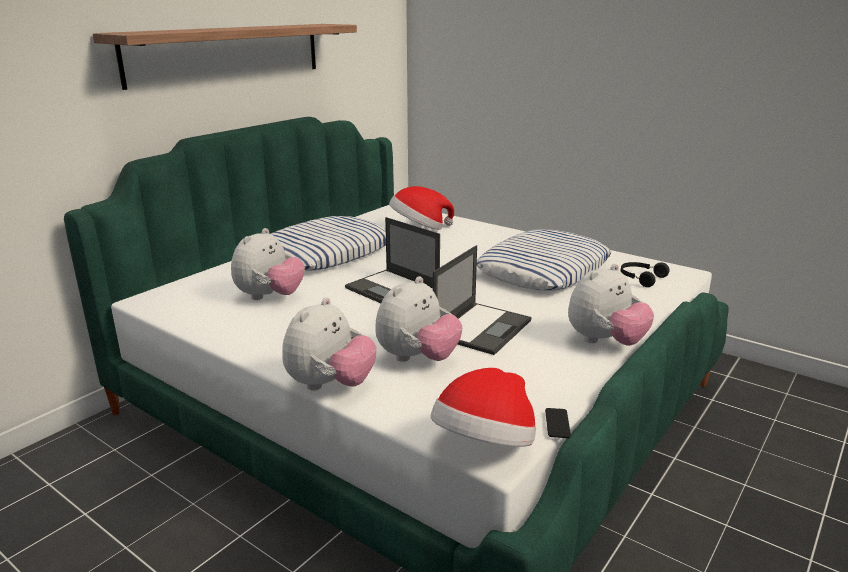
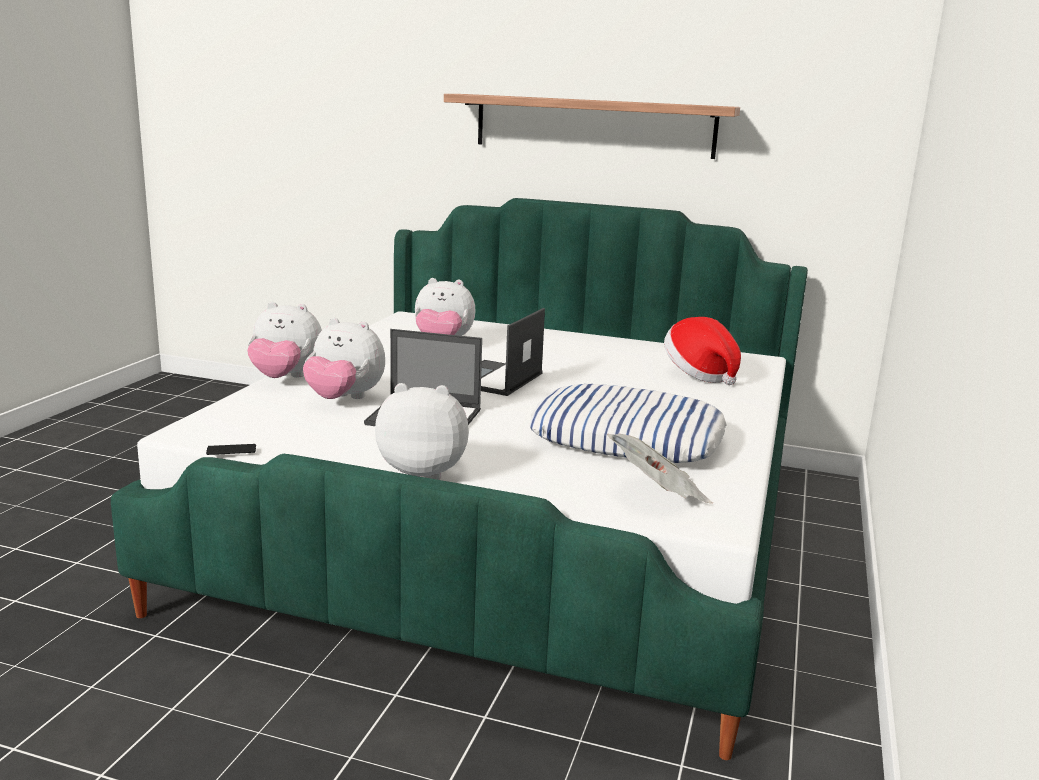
camera: 70 degrees right, 5 degrees down
pillow [271,216,386,271] -> none
hat [430,368,536,447] -> none
plush toy [568,264,654,346] -> plush toy turned 150 degrees clockwise [375,383,469,480]
black headphones [621,262,669,287] -> newspaper [607,433,713,504]

